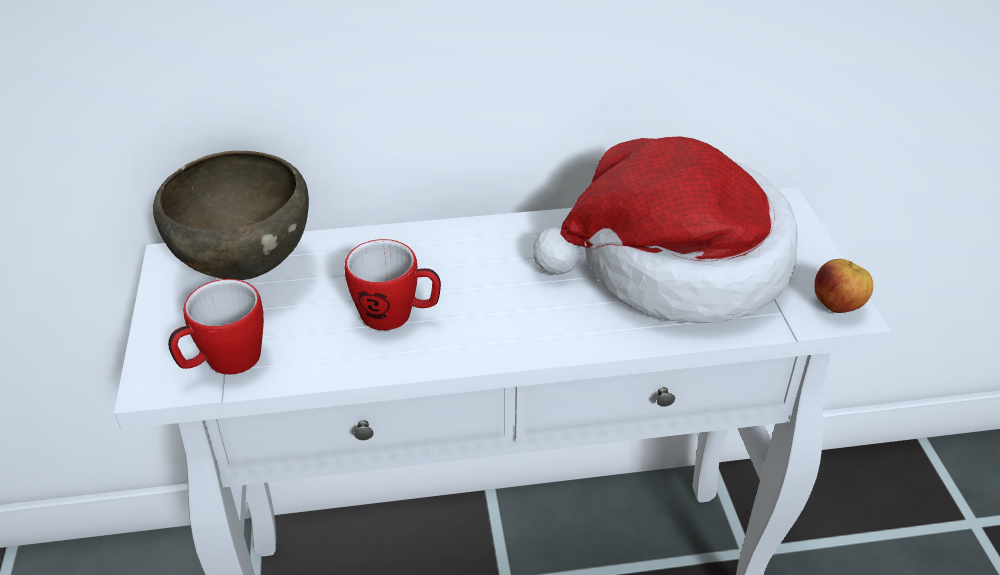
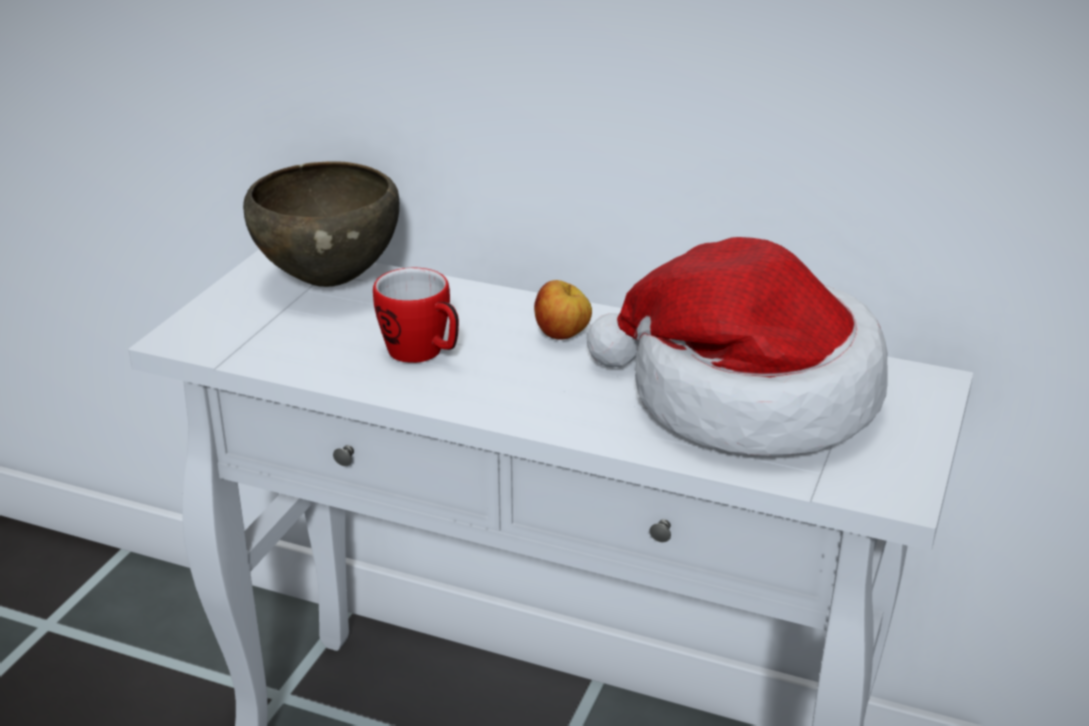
camera: 30 degrees right, 10 degrees down
mug [168,279,264,375] -> none
apple [814,259,873,313] -> apple moved to [534,280,592,340]

